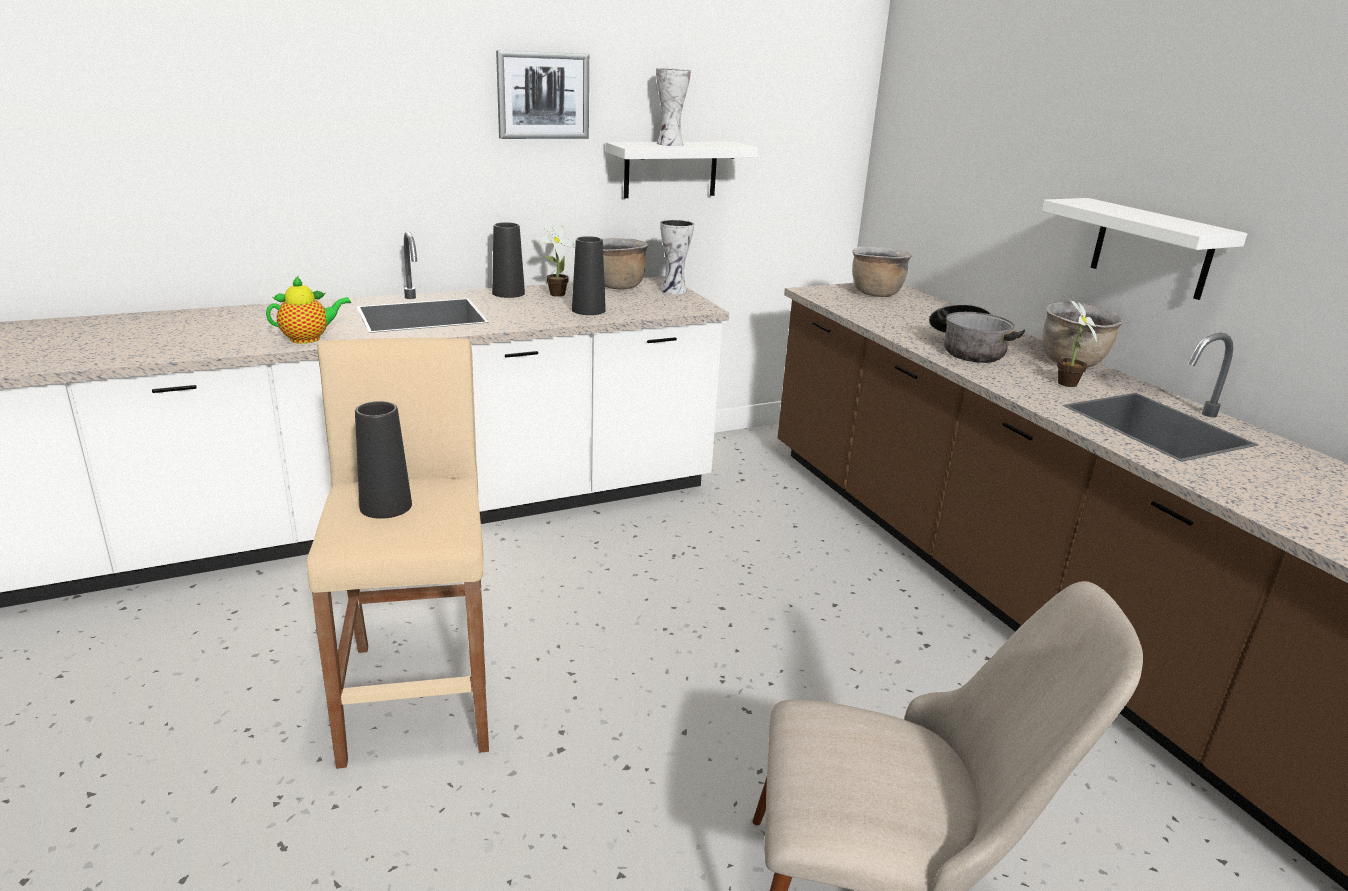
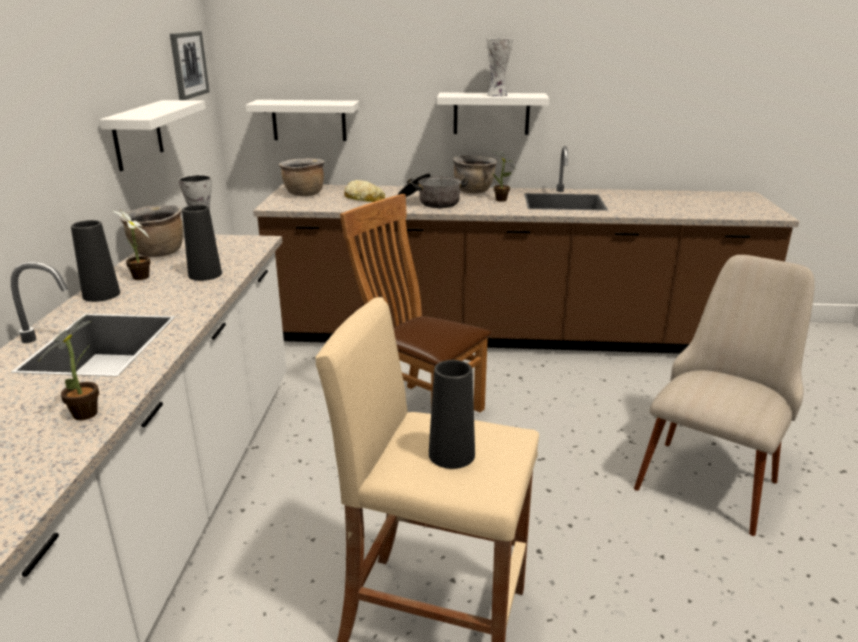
camera: 60 degrees left, 0 degrees up
teapot [266,275,351,344] -> potted plant [39,314,99,420]
picture [496,50,589,139] -> picture moved to [170,31,209,100]
vase [656,68,691,146] -> vase moved to [486,38,513,97]
none -> white shelf [245,100,359,141]
none -> brown chair [340,194,491,413]
none -> bread [344,180,385,202]

